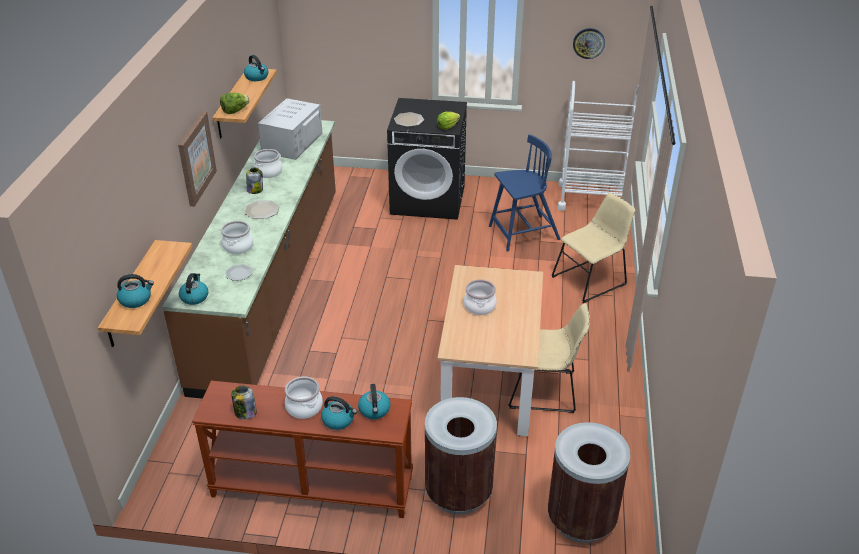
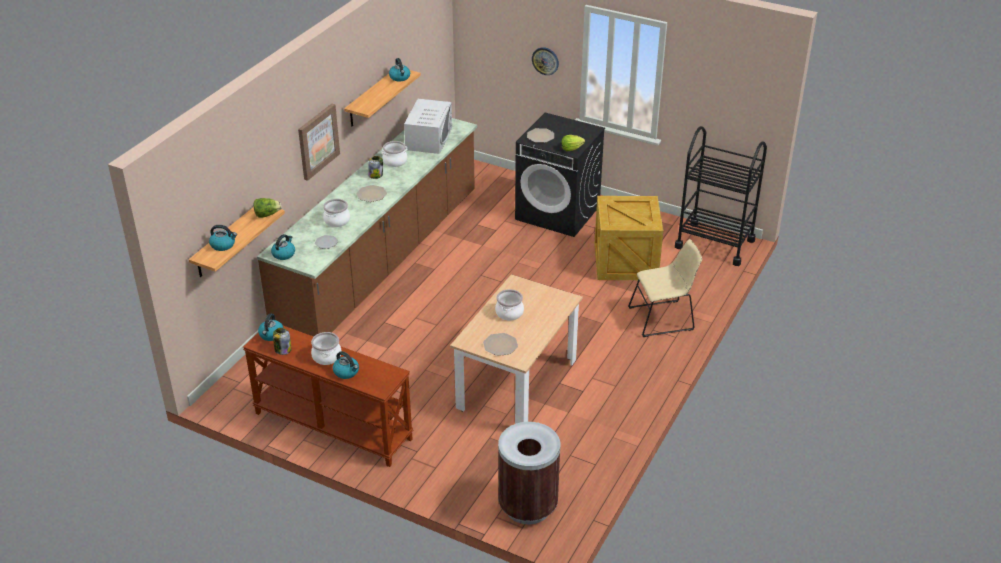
camera: 20 degrees right, 0 degrees up
lettuce [220,93,250,114] -> lettuce moved to [254,198,281,218]
white microwave [258,98,323,160] -> white microwave turned 150 degrees clockwise [404,99,452,154]
kettle [358,384,391,419] -> kettle moved to [258,314,284,341]
brown trash can [425,397,497,515] -> none
blue chair [489,134,560,252] -> crate [594,196,663,280]
beige chair [508,303,590,413] -> none
white cart [557,81,639,211] -> black cart [675,126,767,266]
wall clock [573,28,605,59] -> wall clock moved to [532,47,559,75]
none -> plate [483,333,518,356]

